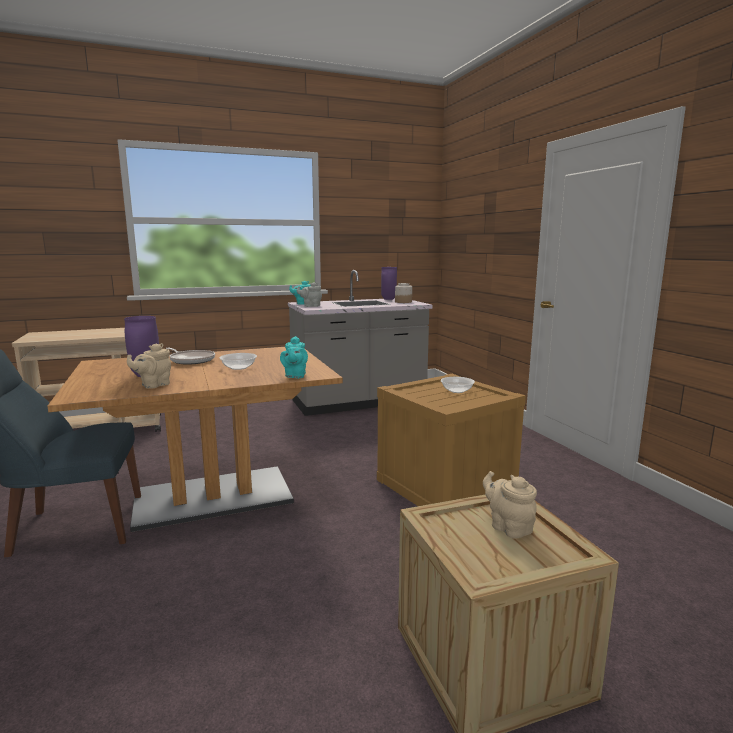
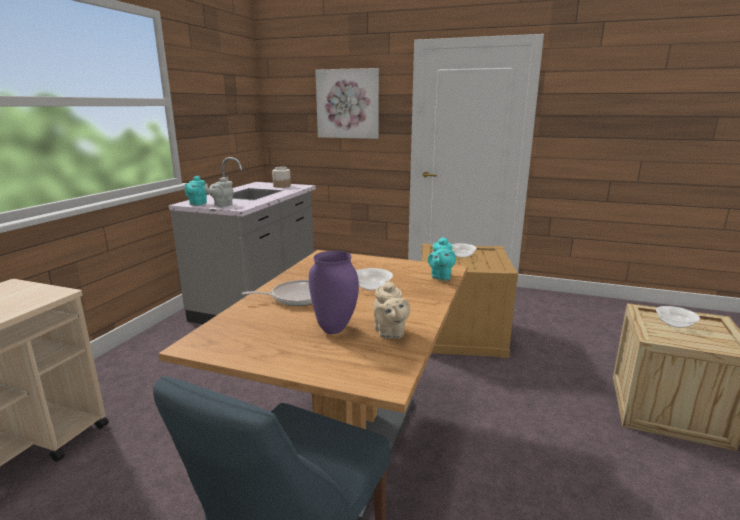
camera: 50 degrees left, 5 degrees up
turquoise teapot [280,336,308,378] -> turquoise teapot turned 60 degrees clockwise [428,237,456,281]
purple vase [381,267,397,300] -> none
beige teapot [483,471,537,539] -> bowl [656,306,700,328]
none -> picture [315,68,379,139]

